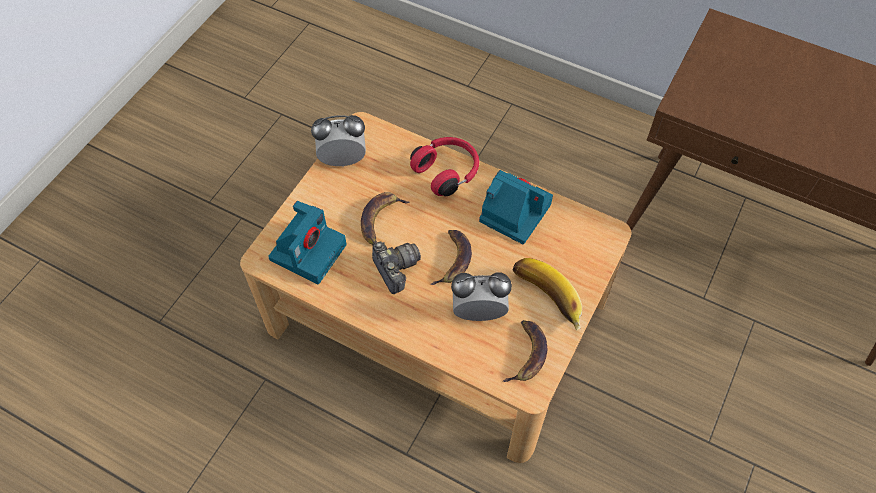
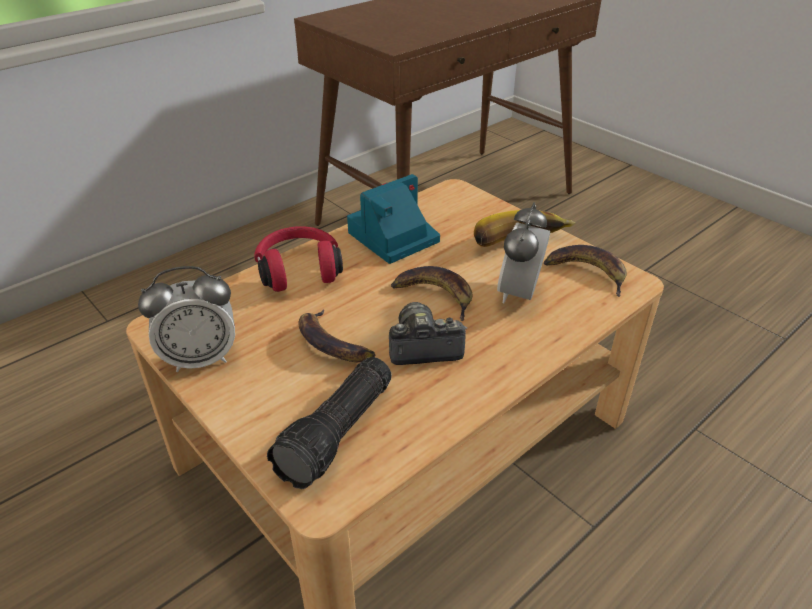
camera: 70 degrees left, 20 degrees down
camera [268,201,347,284] -> flashlight [267,357,392,489]
alarm clock [311,115,366,167] -> alarm clock turned 120 degrees counterclockwise [138,266,235,372]

